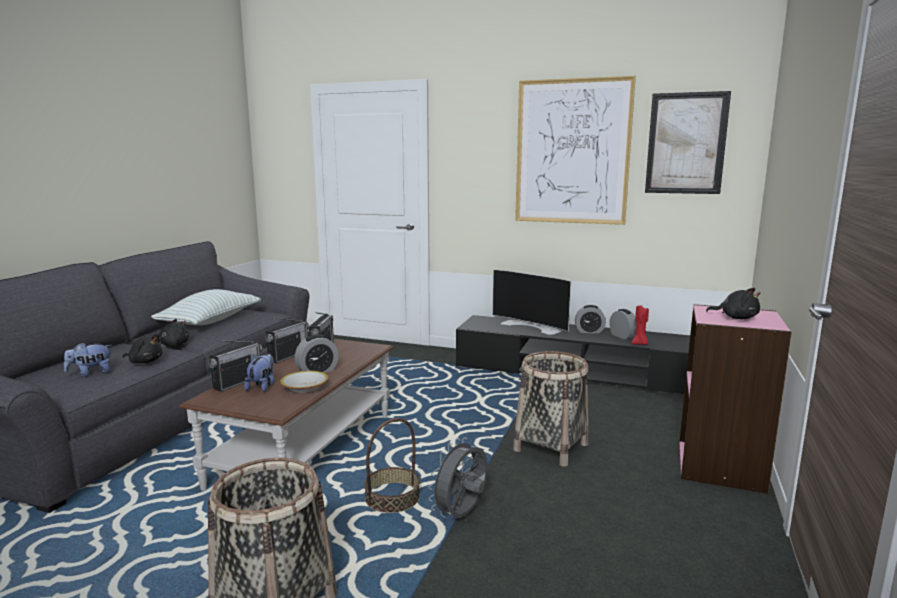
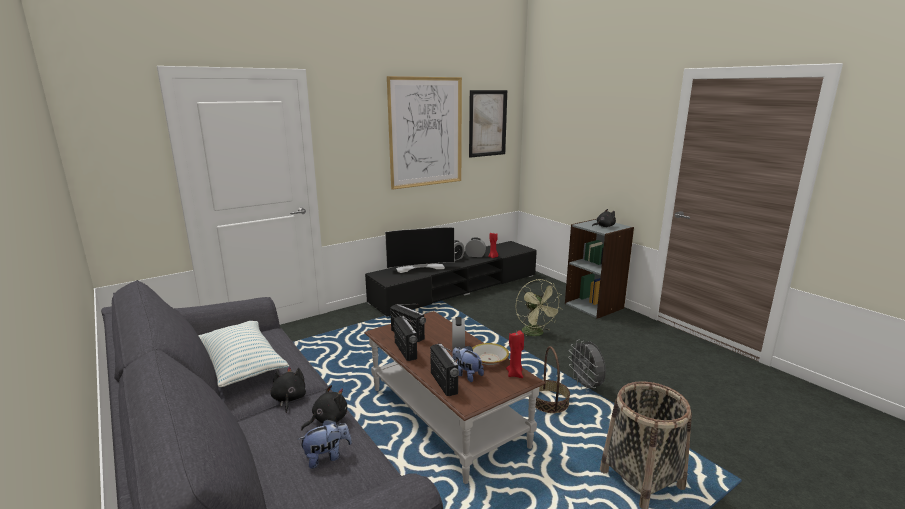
camera: 55 degrees left, 5 degrees up
plush toy [64,342,112,377] -> plush toy turned 120 degrees counterclockwise [298,419,352,469]
basket [513,351,589,467] -> green fan [515,279,563,336]
pink bookcase [679,304,792,494] -> grey bookcase [565,219,634,319]
none -> red candle [506,330,524,378]

